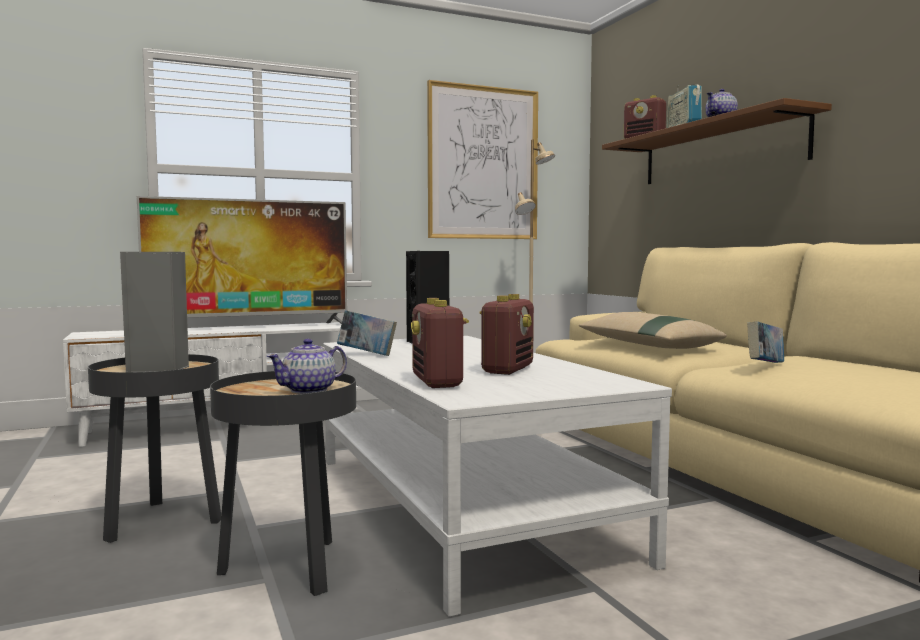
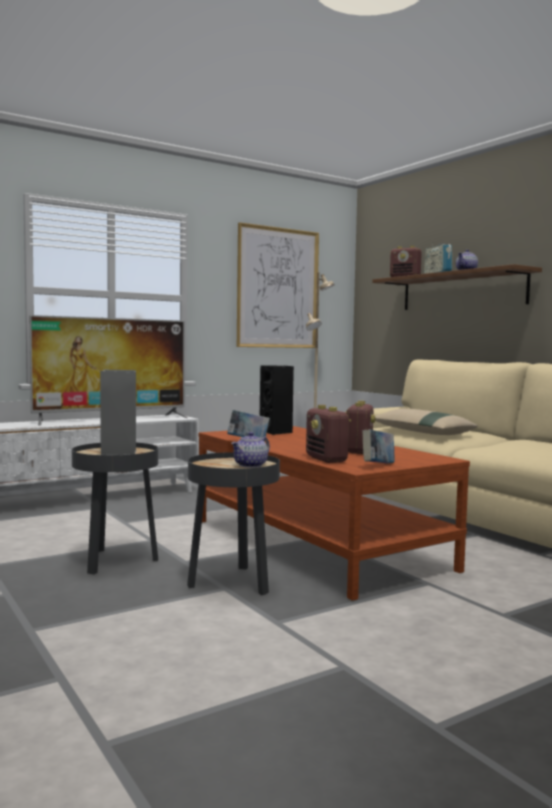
camera: 10 degrees left, 0 degrees up
white coffee table [323,336,672,617] -> brown coffee table [199,426,470,601]
book [747,321,784,363] -> book moved to [362,429,395,463]

